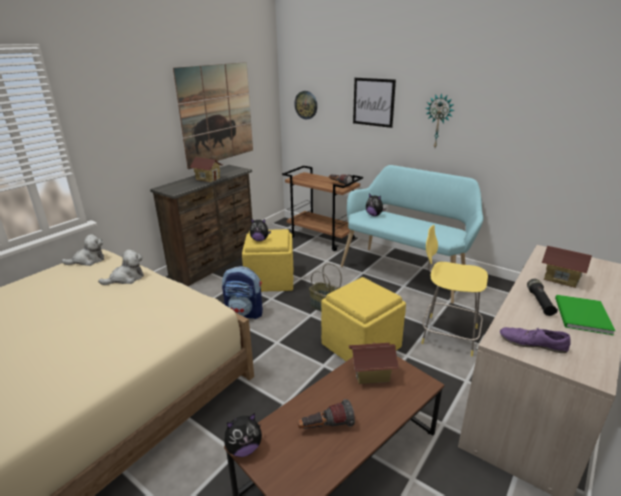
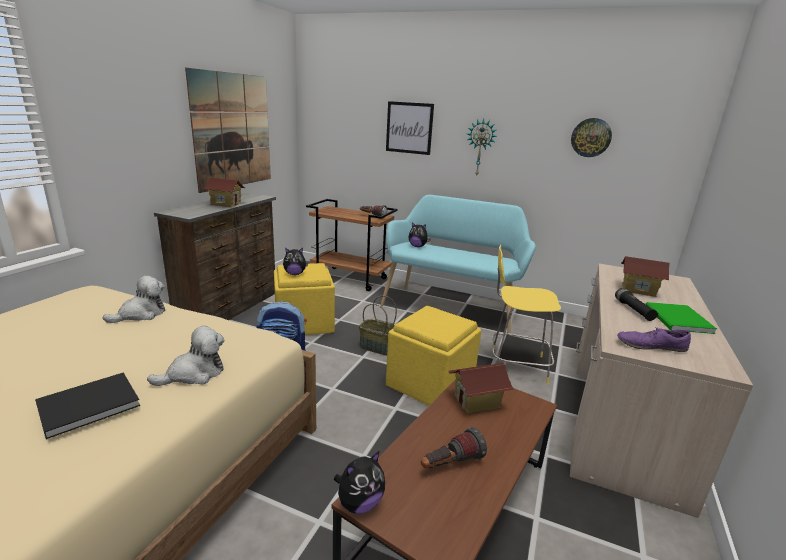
camera: 15 degrees left, 5 degrees down
plush toy [61,234,104,266] -> plush toy moved to [147,326,225,386]
wall clock [294,91,317,120] -> wall clock moved to [571,118,612,157]
none -> black book [35,373,140,439]

